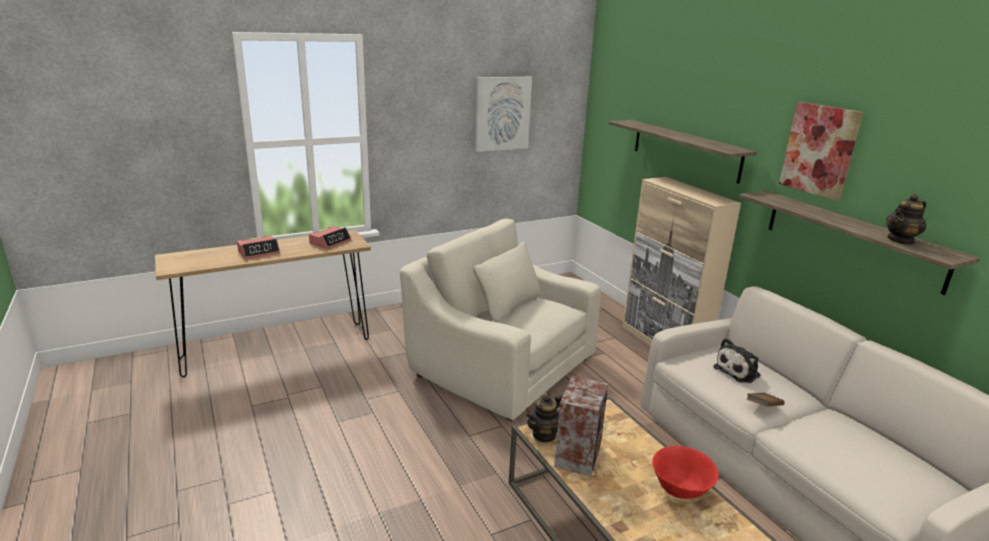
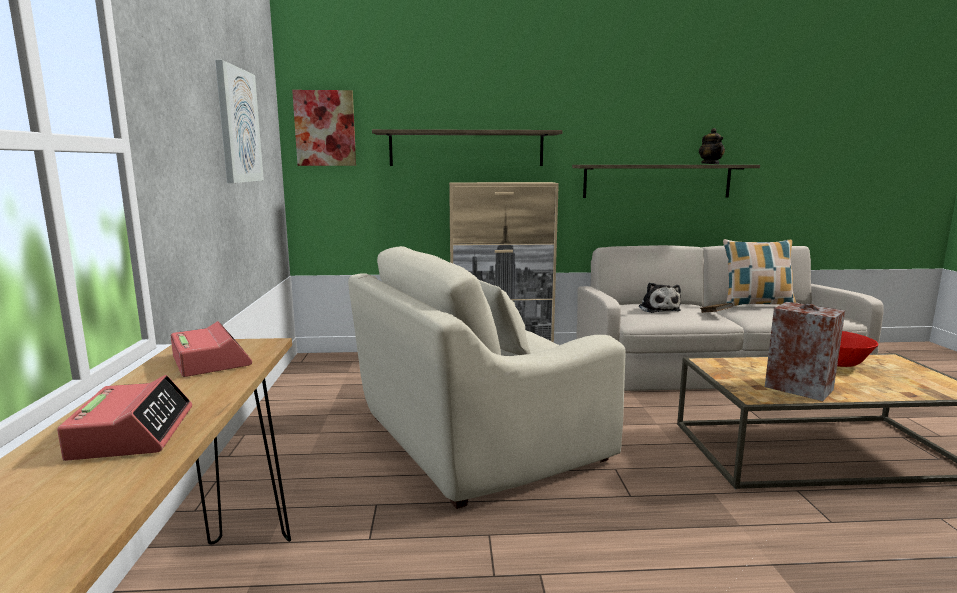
camera: 65 degrees left, 10 degrees down
teapot [526,394,563,443] -> none
picture [779,102,863,201] -> picture moved to [292,90,356,166]
none -> pillow [723,239,796,306]

